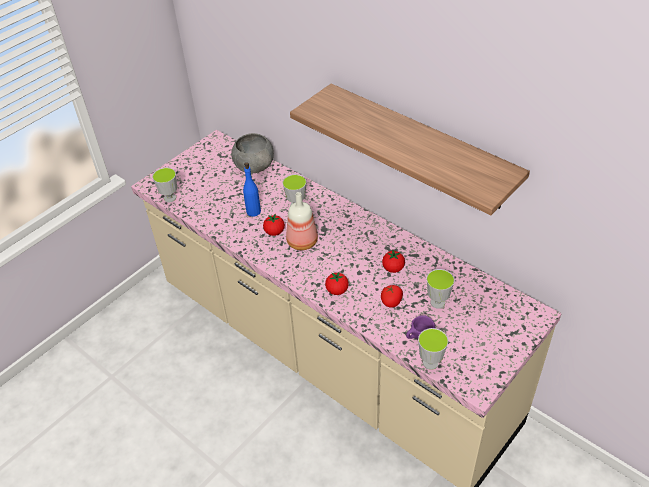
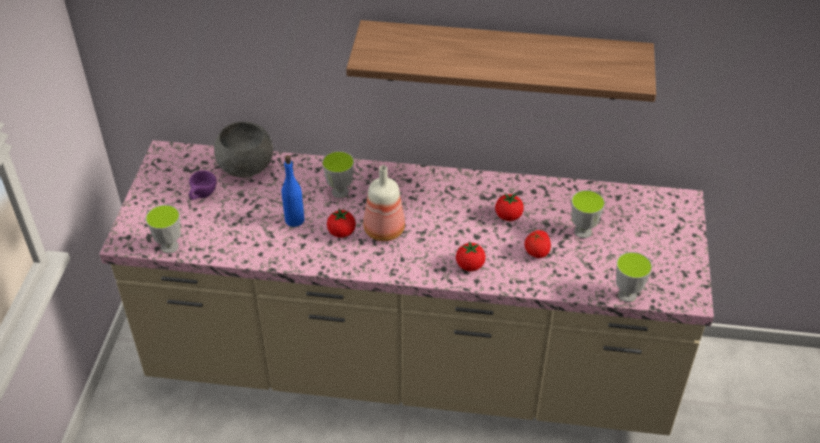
camera: 35 degrees left, 0 degrees up
purple cup [406,315,435,339] -> purple cup moved to [189,170,217,200]

